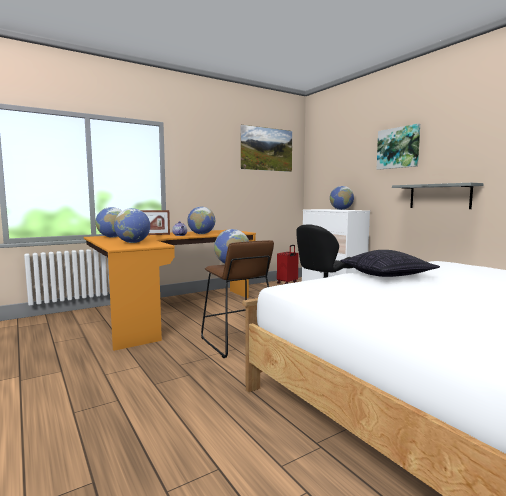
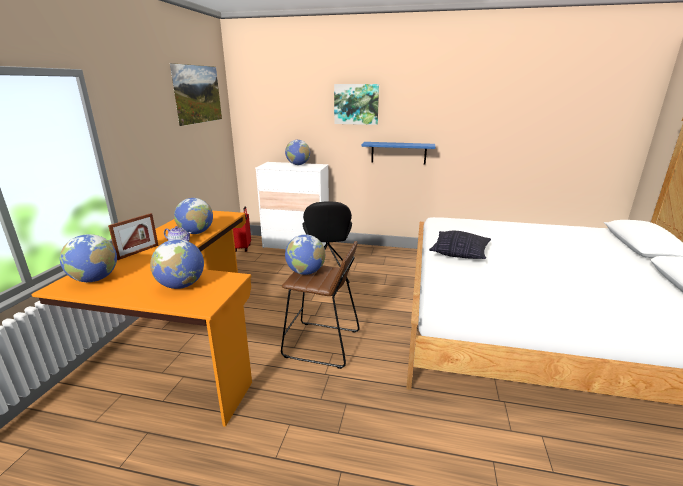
camera: 45 degrees left, 15 degrees up
grey shelf [392,183,484,209] -> blue shelf [362,142,435,165]

